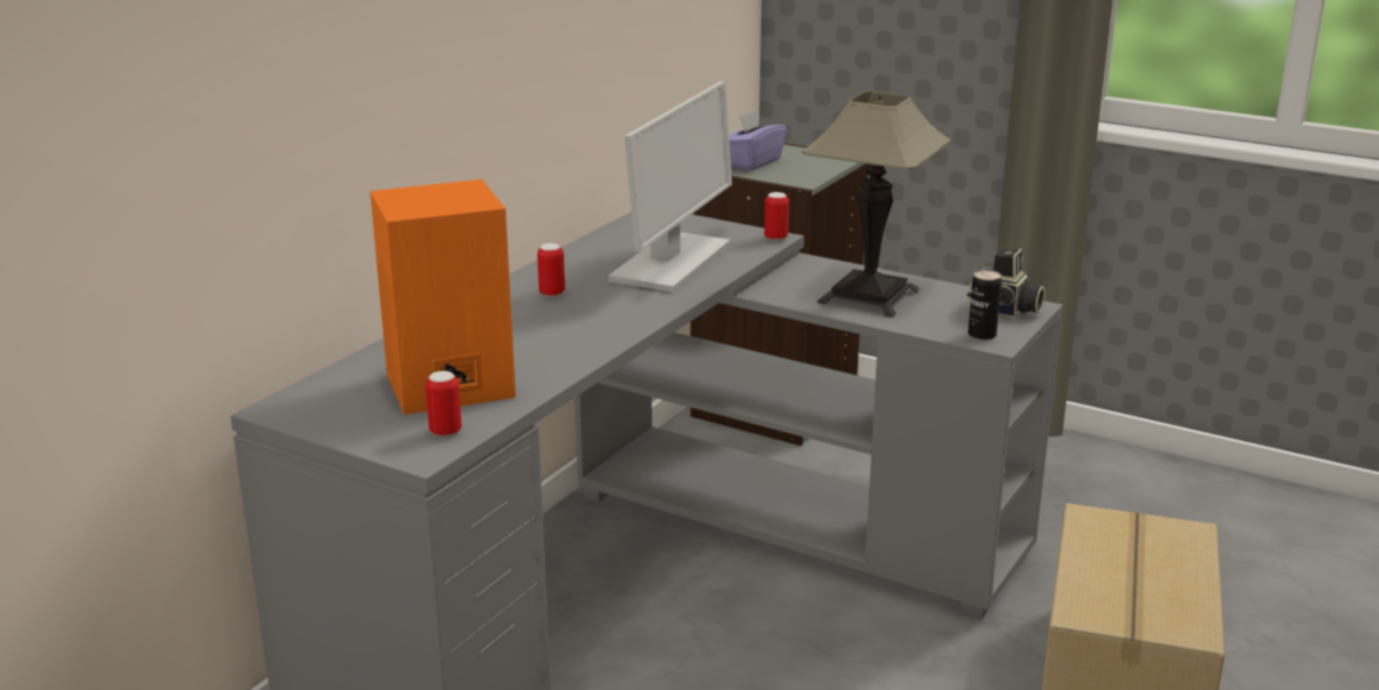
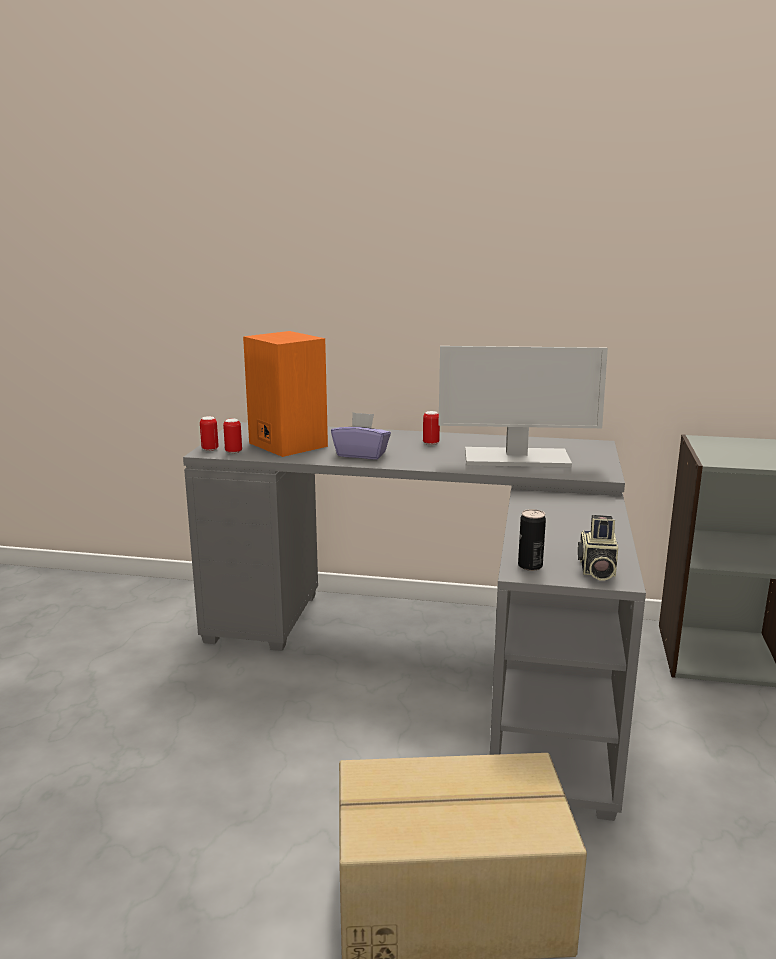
camera: 70 degrees right, 5 degrees down
purple tissue box [729,110,787,171] -> purple tissue box moved to [331,412,391,459]
can [764,192,789,241] -> can moved to [200,416,219,451]
table lamp [801,91,951,317] -> none

